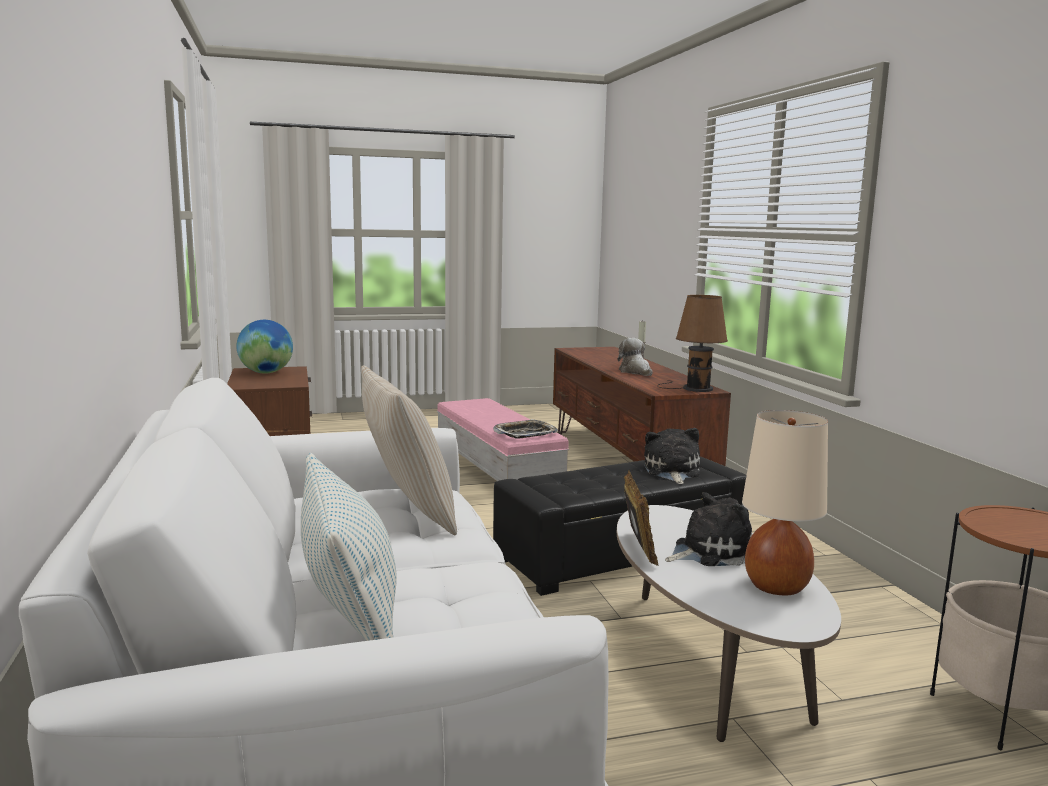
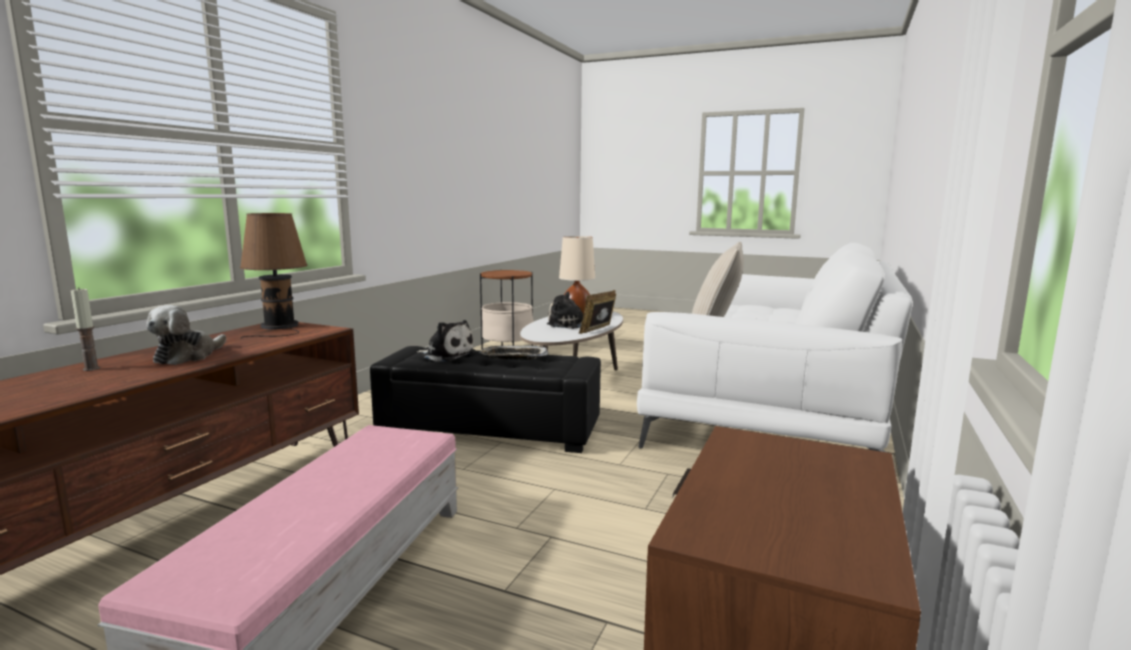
camera: 140 degrees left, 0 degrees up
globe [236,320,293,374] -> none
pillow [301,453,397,641] -> none
tray [493,419,558,439] -> tray moved to [479,346,549,360]
plush toy [644,428,700,484] -> plush toy turned 105 degrees counterclockwise [417,320,476,362]

